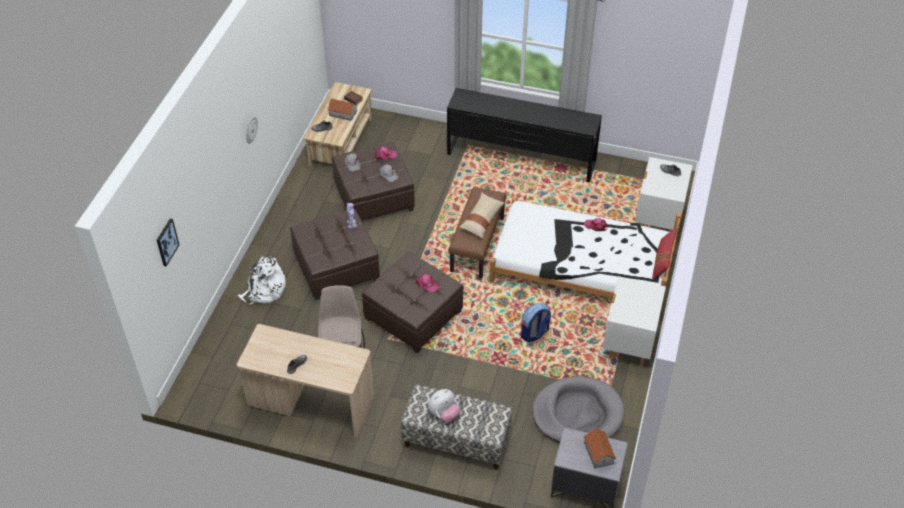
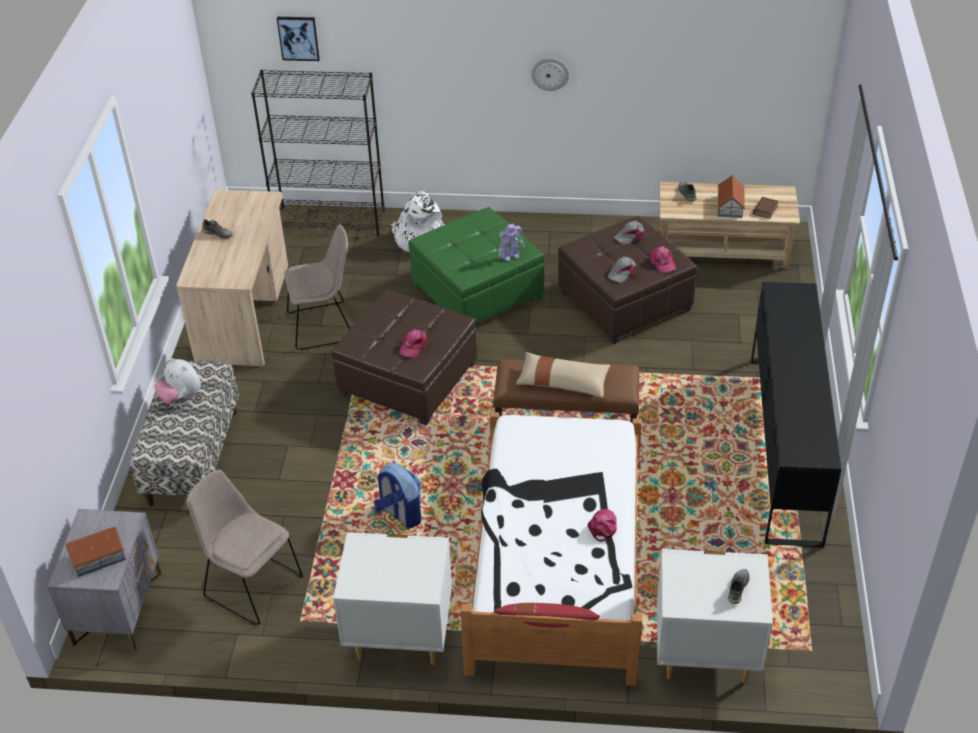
camera: 80 degrees right, 5 degrees down
brown ottoman [290,208,380,300] -> green ottoman [408,207,544,324]
grey dog bed [532,376,624,443] -> beige chair [187,470,303,625]
none -> black bookcase [251,70,385,235]

